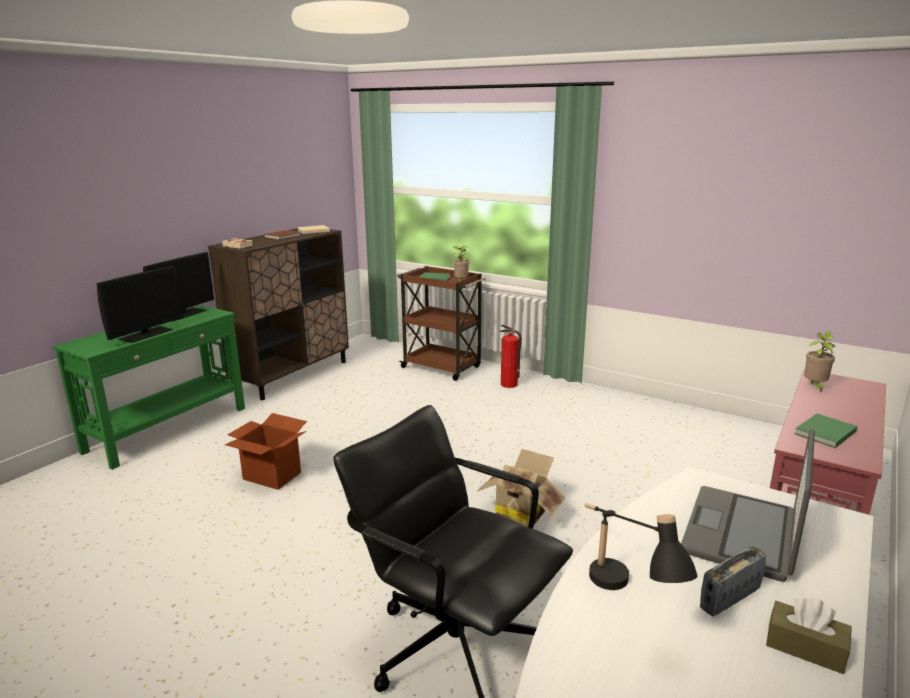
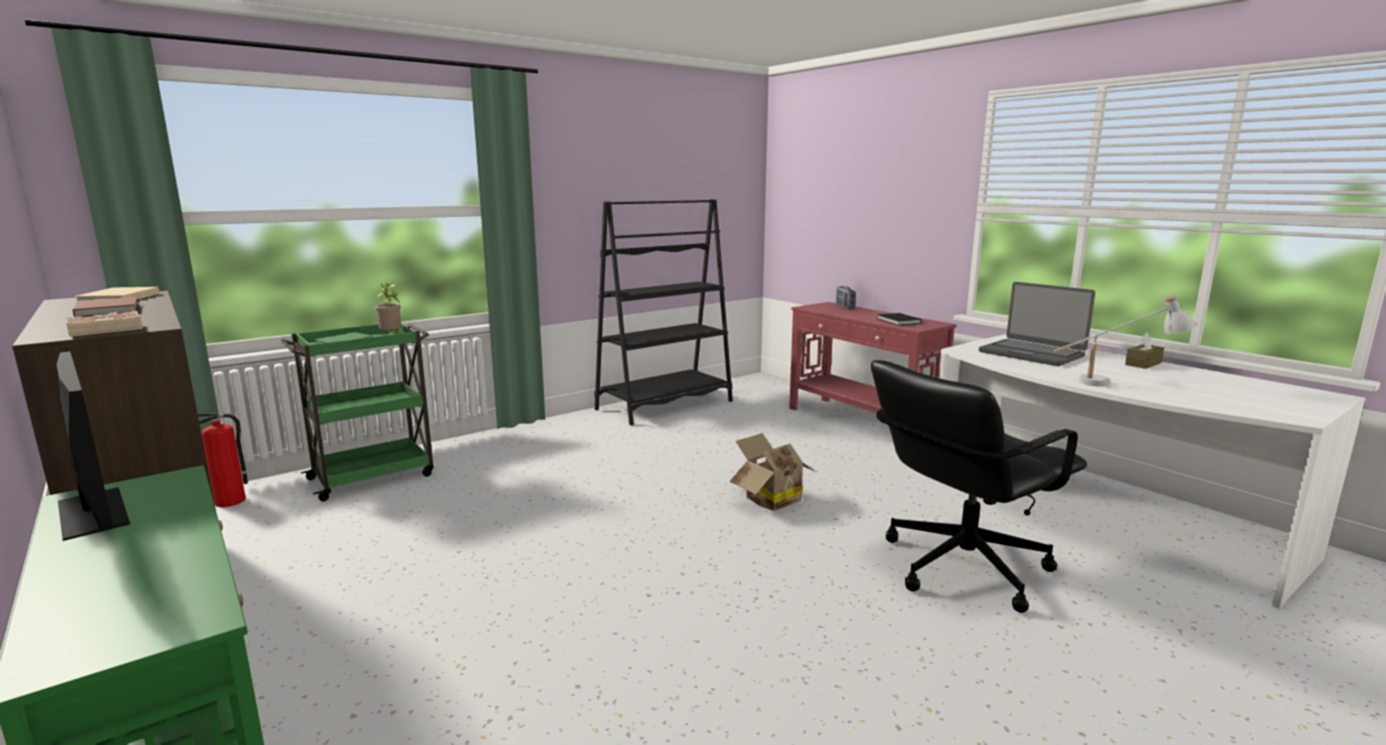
camera: 70 degrees left, 5 degrees down
monitor [97,266,183,343] -> none
cardboard box [225,413,307,490] -> none
brown cart [397,266,486,381] -> green cart [281,324,434,501]
fire extinguisher [500,324,522,388] -> fire extinguisher moved to [198,413,248,507]
black table lamp [584,503,697,590] -> white table lamp [1053,295,1196,387]
radio [700,546,766,616] -> radio moved to [836,286,856,309]
green book [794,413,857,448] -> black book [878,313,921,326]
potted plant [804,331,835,393] -> none
none -> black bookcase [594,199,733,425]

